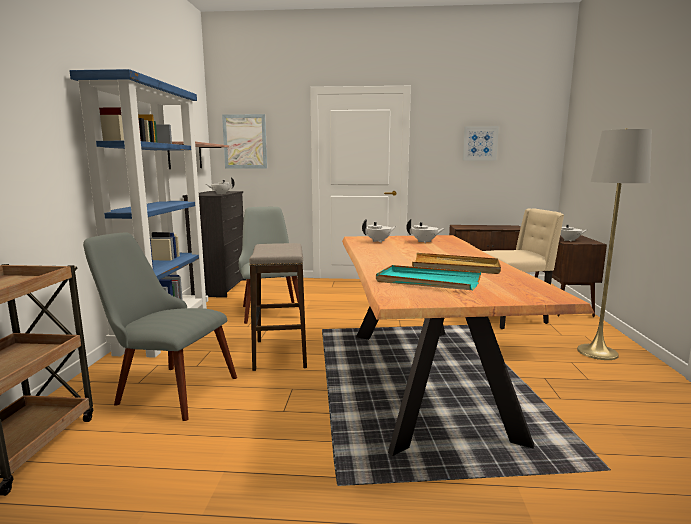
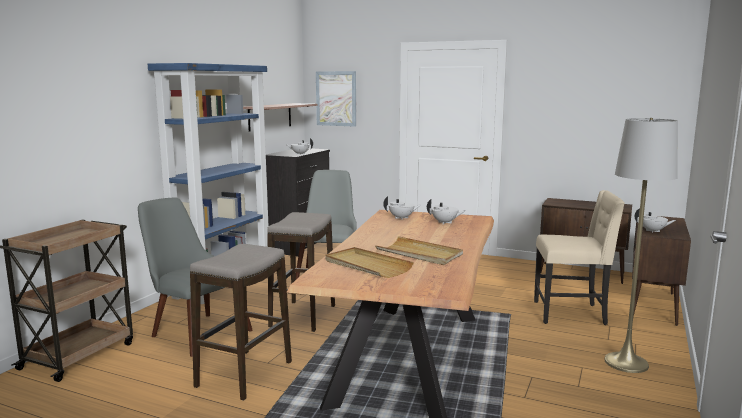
camera: 20 degrees right, 0 degrees up
turquoise tray [376,265,481,290] -> beige tray [325,247,414,278]
picture [463,126,499,161] -> none
none -> stool [190,244,292,400]

